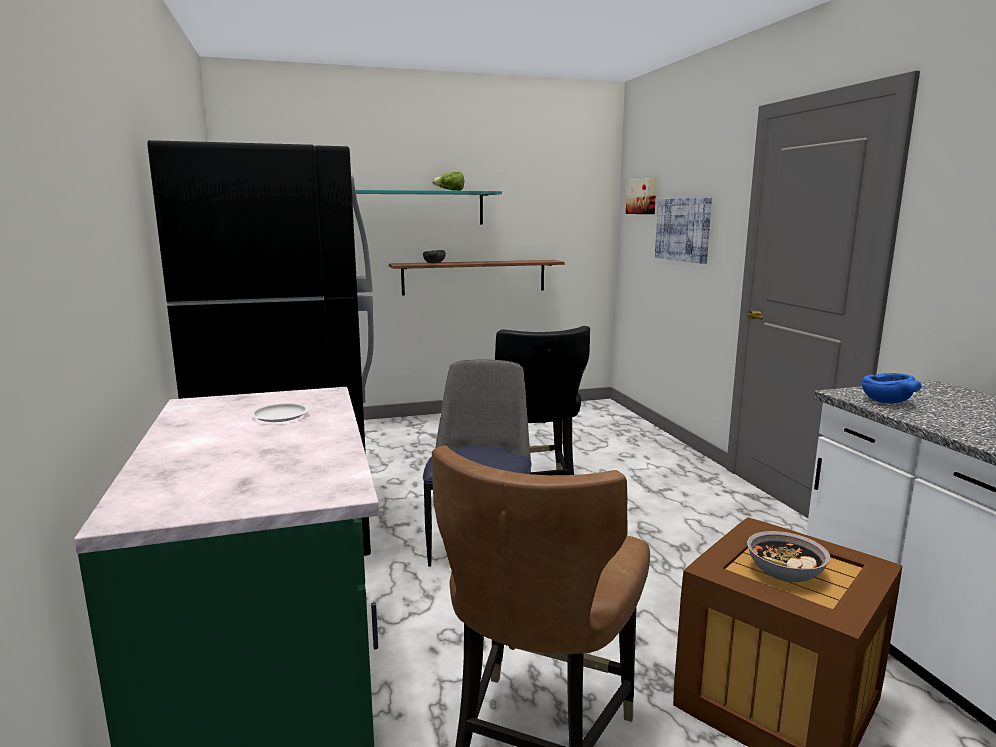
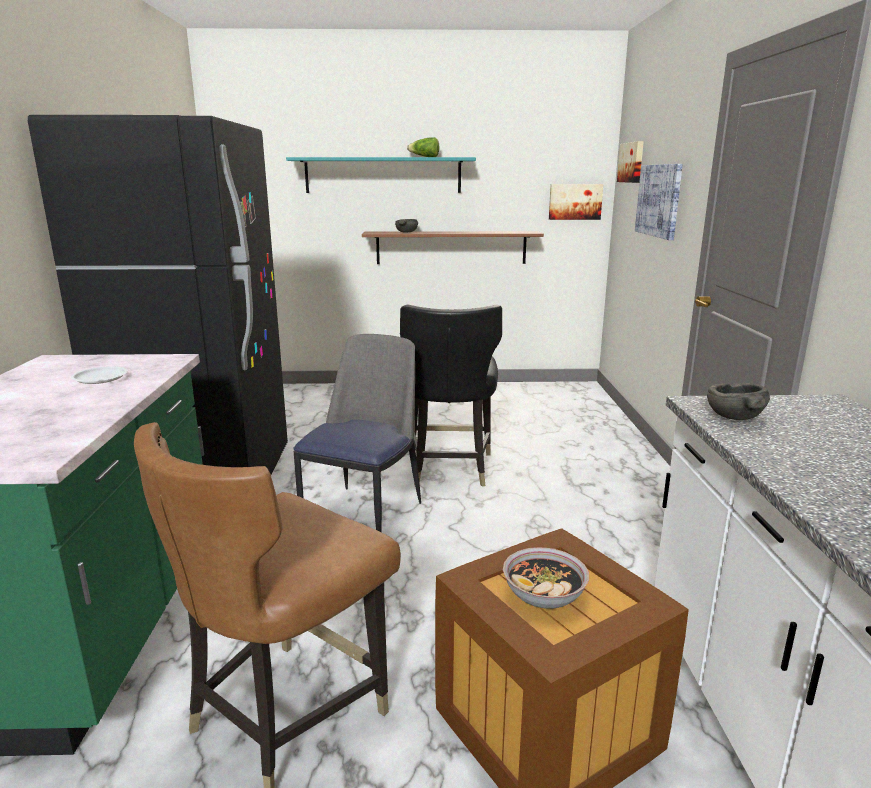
camera: 15 degrees right, 5 degrees up
blue bowl [862,373,922,403] -> grey bowl [707,383,770,420]
none -> picture [549,184,603,220]

